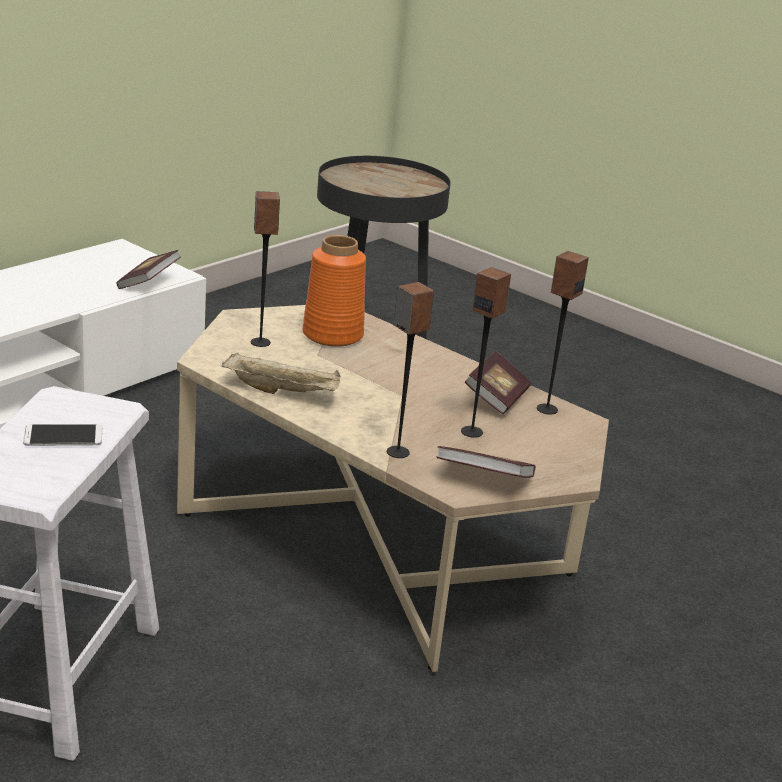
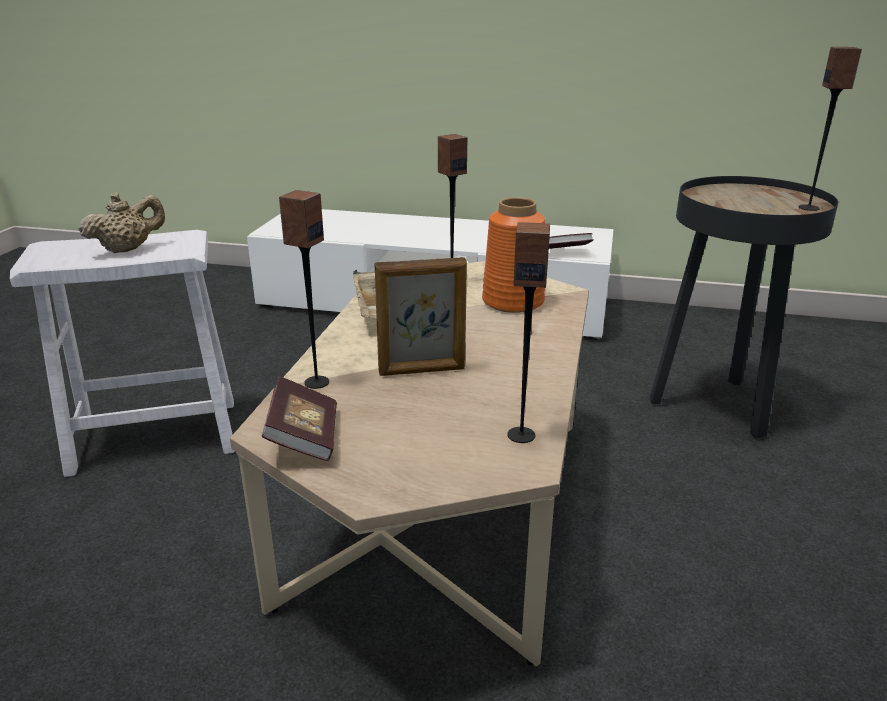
camera: 65 degrees right, 0 degrees up
phone [23,424,102,446] -> beige teapot [78,192,165,253]
speaker [461,267,511,438] -> speaker moved to [799,47,862,211]
book [465,351,531,414] -> none
none -> picture frame [375,257,467,376]

